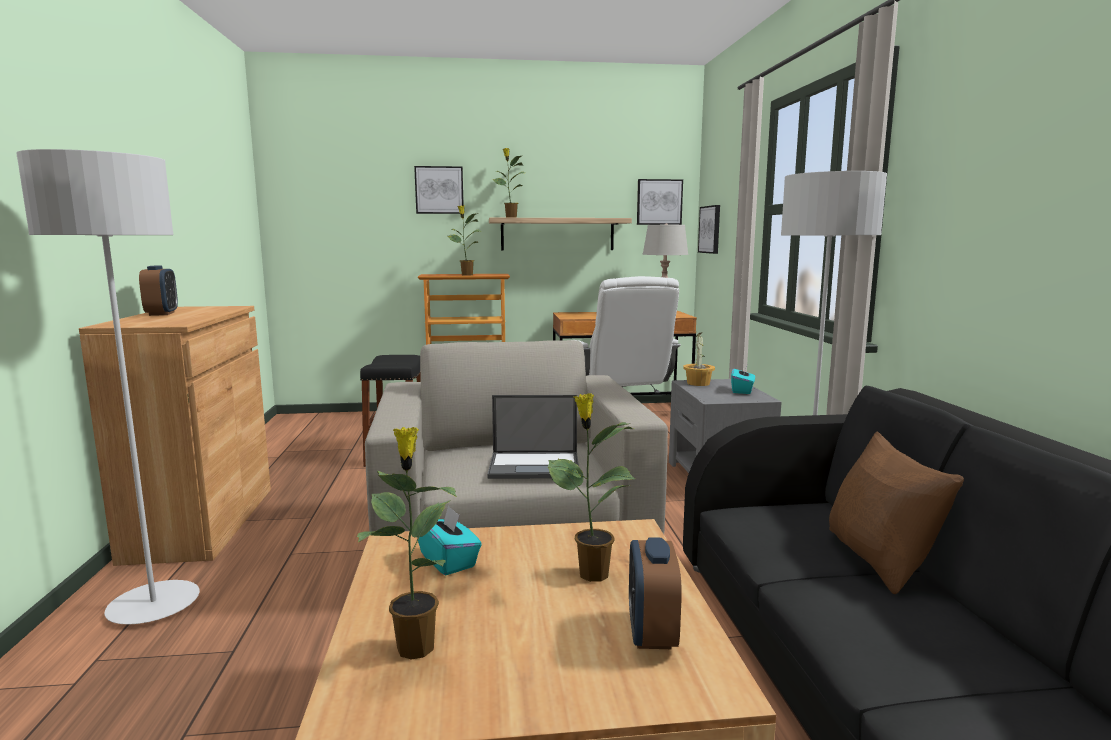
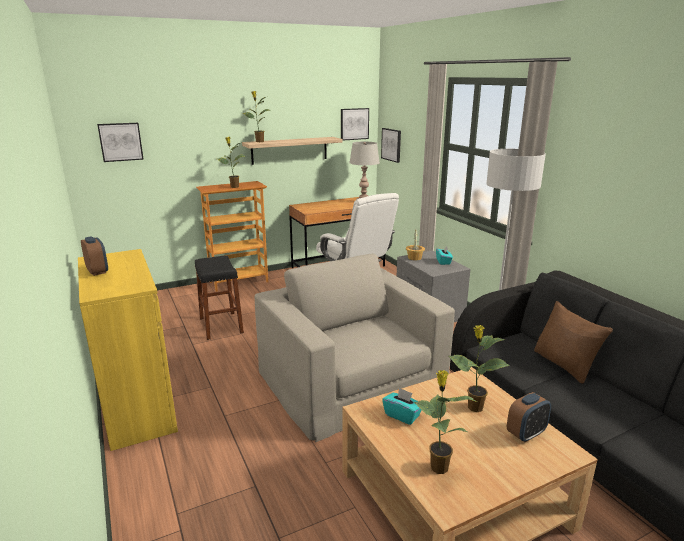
camera: 20 degrees left, 10 degrees up
grey floor lamp [16,149,200,625] -> none
brown cabinet [79,306,271,566] -> yellow cabinet [78,249,178,451]
picture [414,166,464,214] -> picture moved to [97,123,144,162]
laptop [487,395,579,479] -> none
alarm clock [629,537,682,649] -> alarm clock turned 105 degrees counterclockwise [507,392,551,442]

